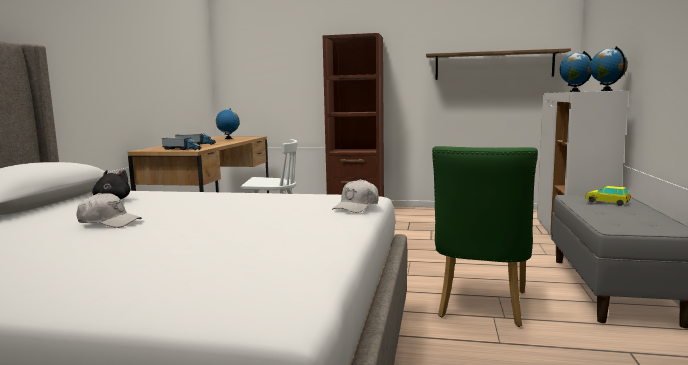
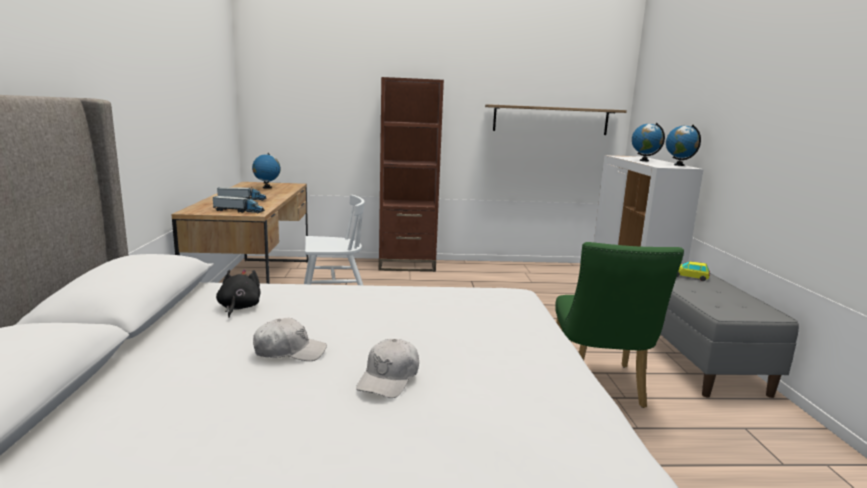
camera: 15 degrees left, 5 degrees up
white cap [332,179,379,213] -> white cap moved to [356,339,419,398]

